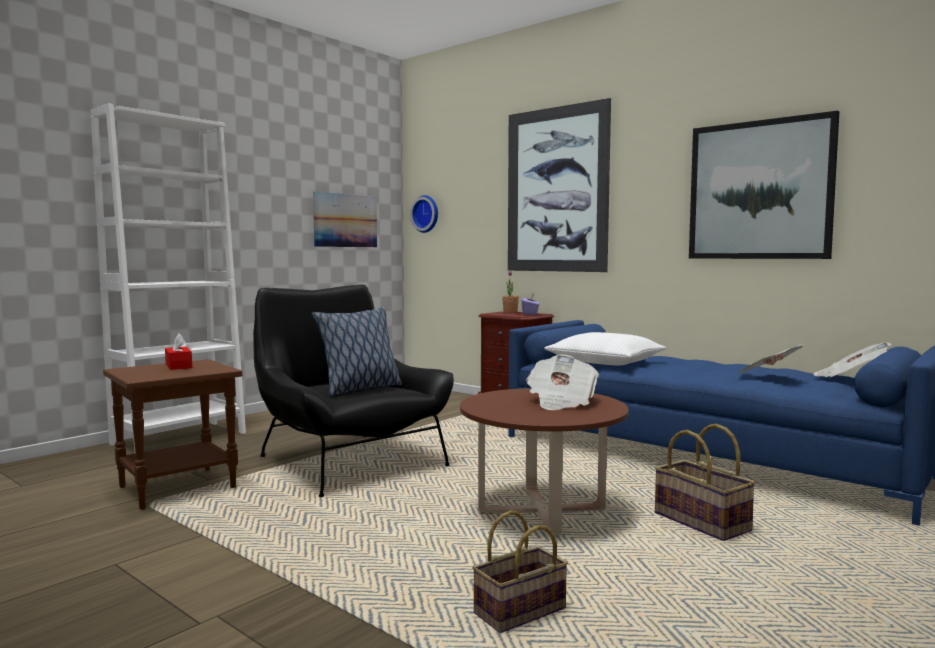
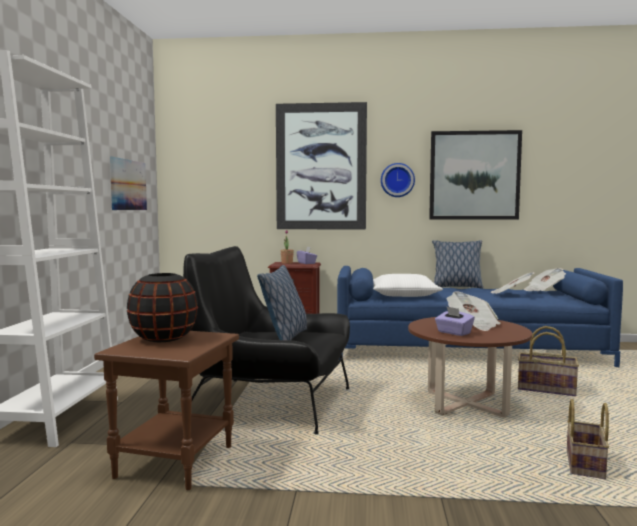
camera: 35 degrees left, 0 degrees up
red tissue box [165,334,192,370] -> black vase [127,273,198,342]
wall clock [410,195,438,233] -> wall clock moved to [381,163,415,197]
none -> pillow [432,240,483,288]
none -> purple tissue box [435,307,475,336]

